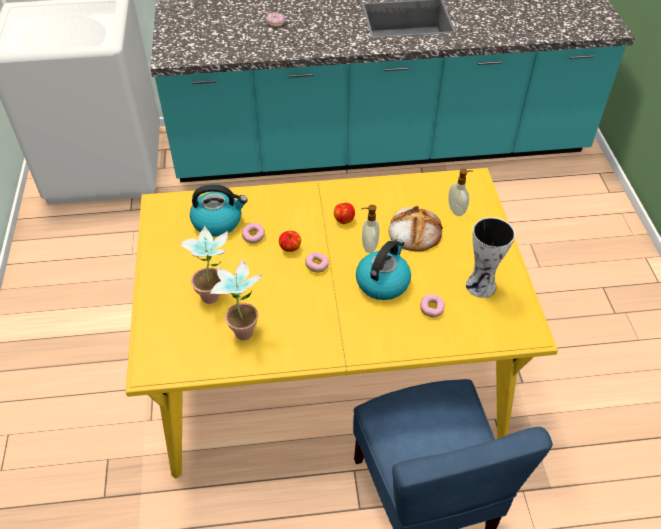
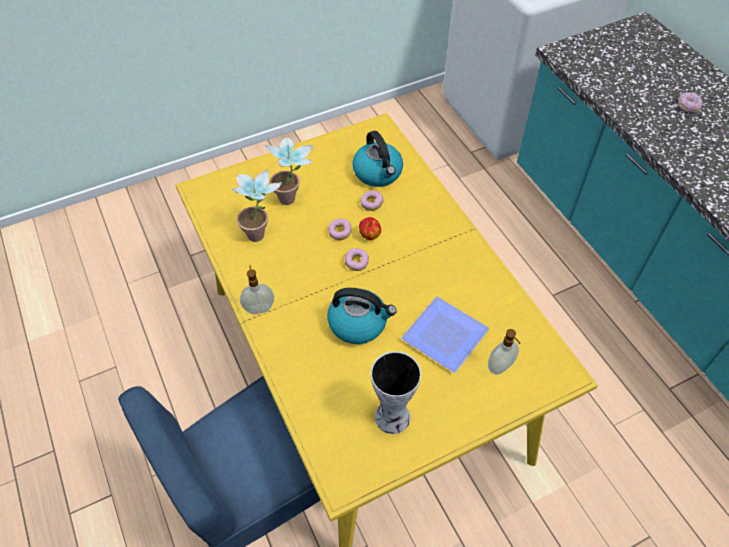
camera: 70 degrees right, 5 degrees up
apple [334,203,355,224] -> none
soap dispenser [361,205,380,253] -> soap dispenser moved to [240,265,274,314]
bread [389,206,443,251] -> plate [401,297,489,373]
donut [420,294,444,317] -> donut moved to [328,219,352,240]

